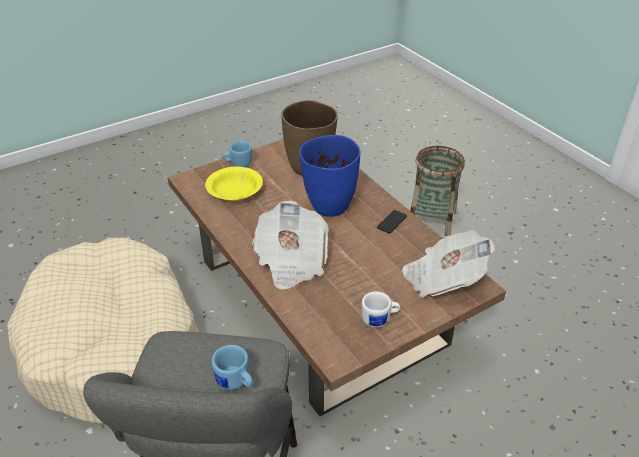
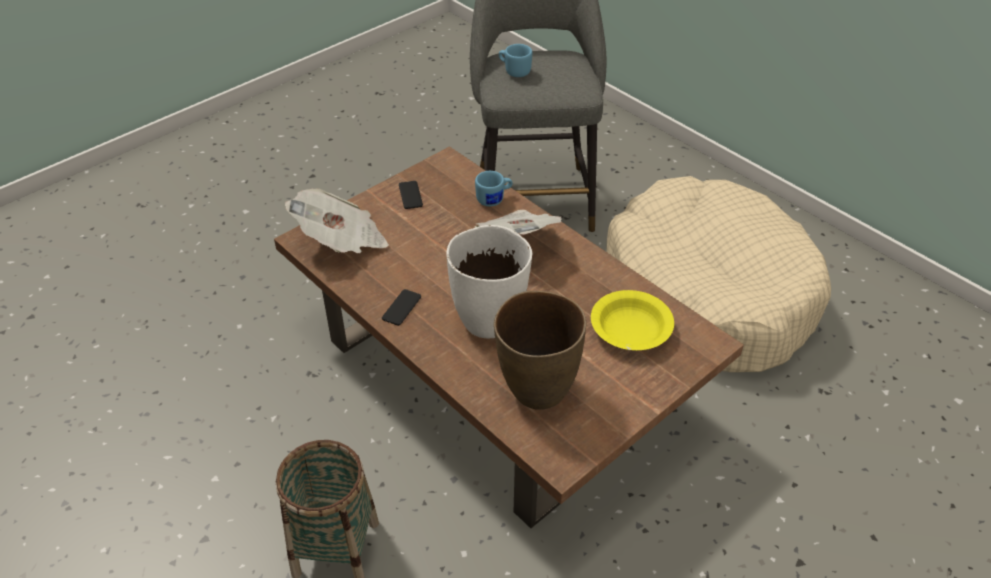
camera: 170 degrees right, 5 degrees up
blue mug [223,141,252,167] -> blue mug moved to [475,171,513,206]
blue vase [299,135,361,217] -> white vase [447,225,532,339]
white mug [362,291,400,328] -> phone [399,181,423,209]

